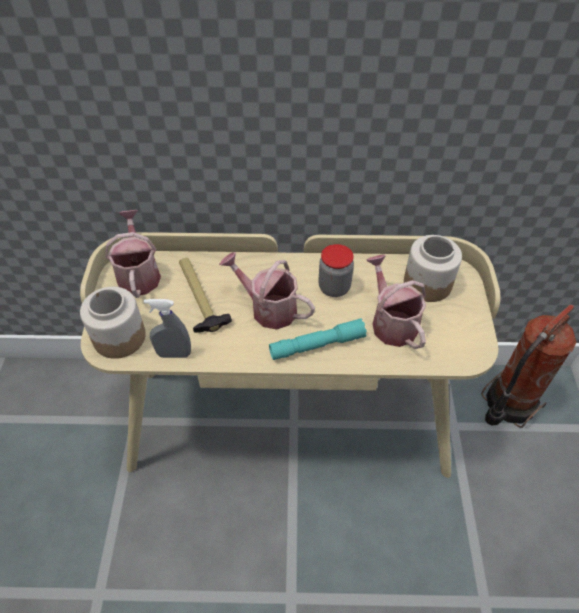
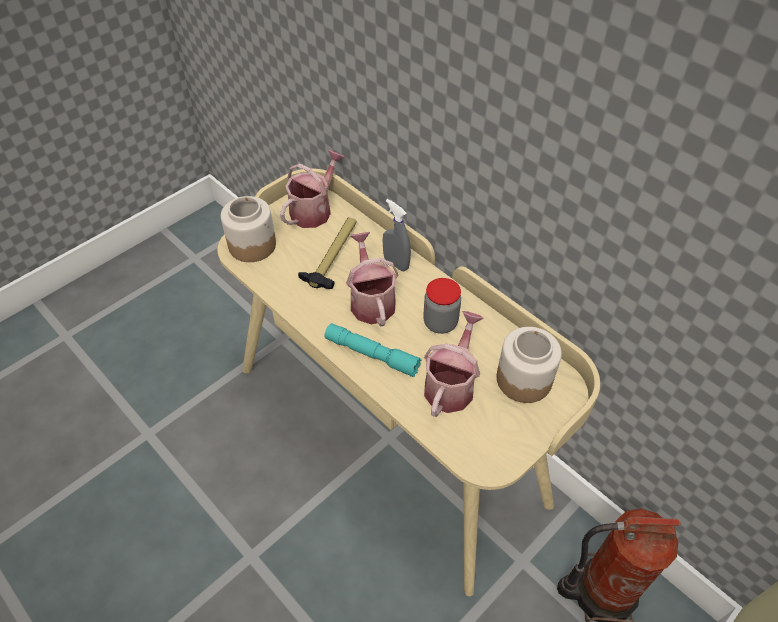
camera: 45 degrees right, 0 degrees up
grey spray bottle [144,299,191,358] -> grey spray bottle moved to [383,199,411,271]

